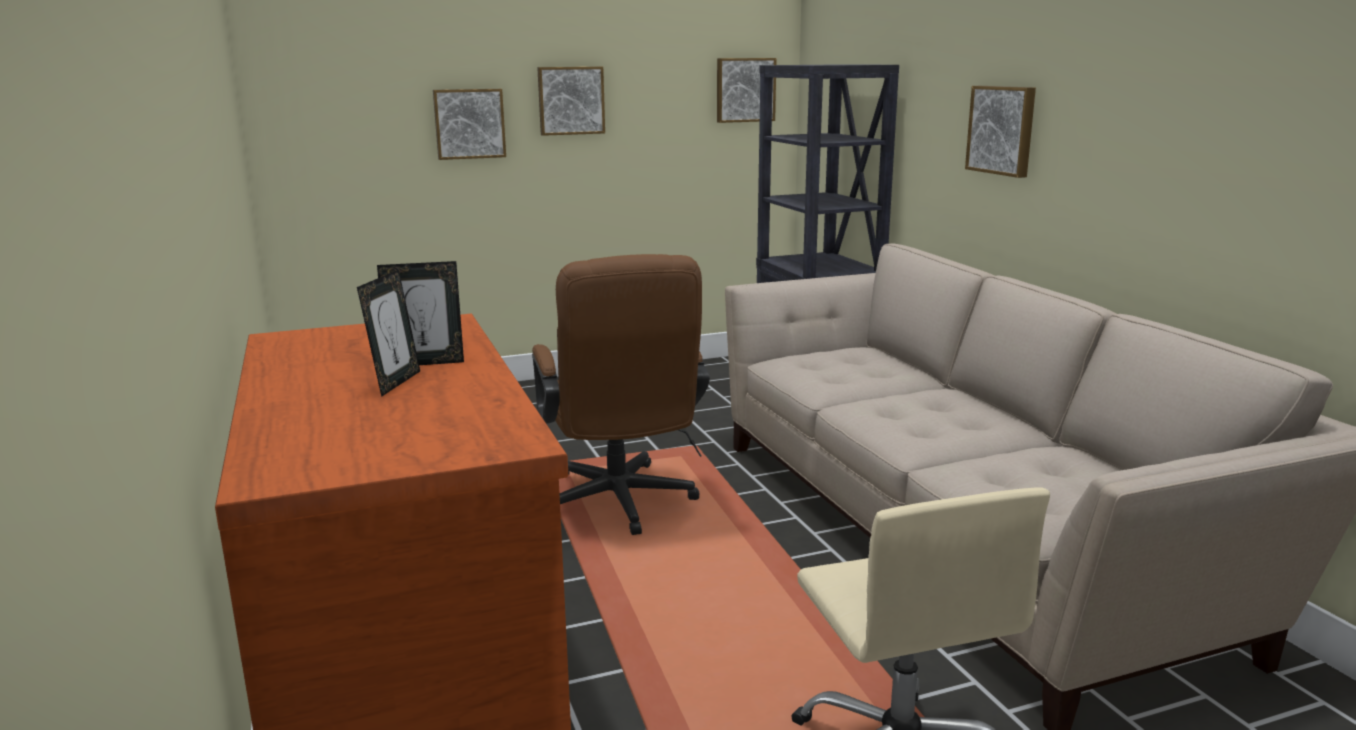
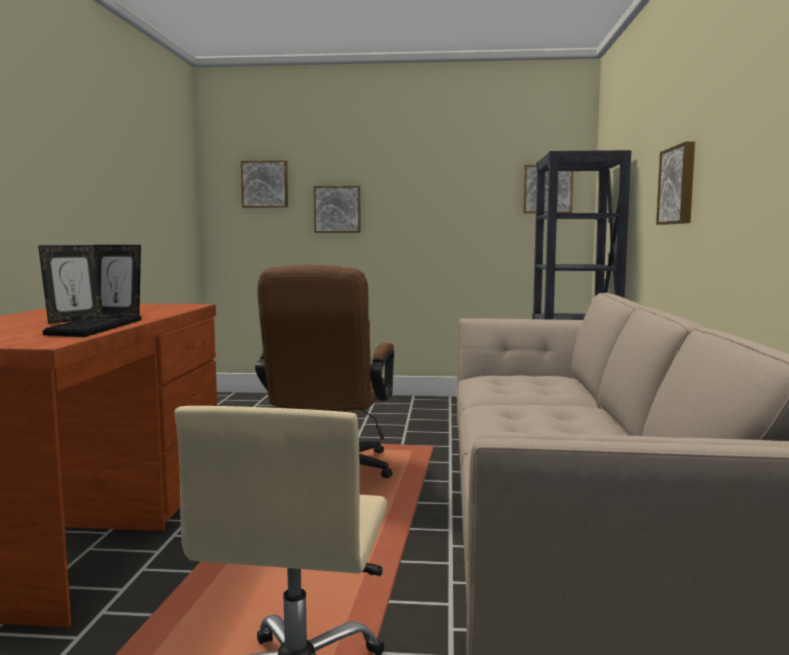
camera: 25 degrees right, 10 degrees down
picture [537,67,605,136] -> picture moved to [241,160,288,208]
none -> keyboard [43,313,142,337]

